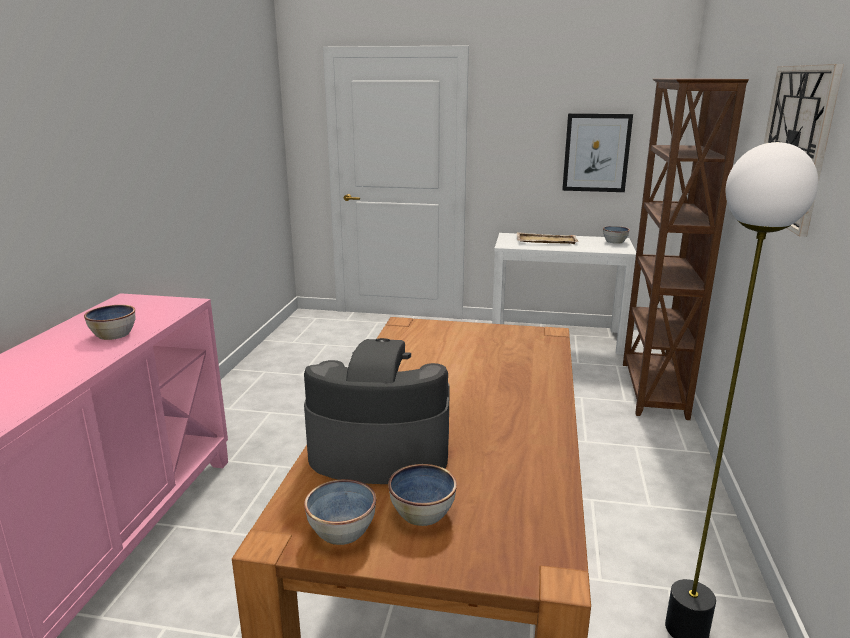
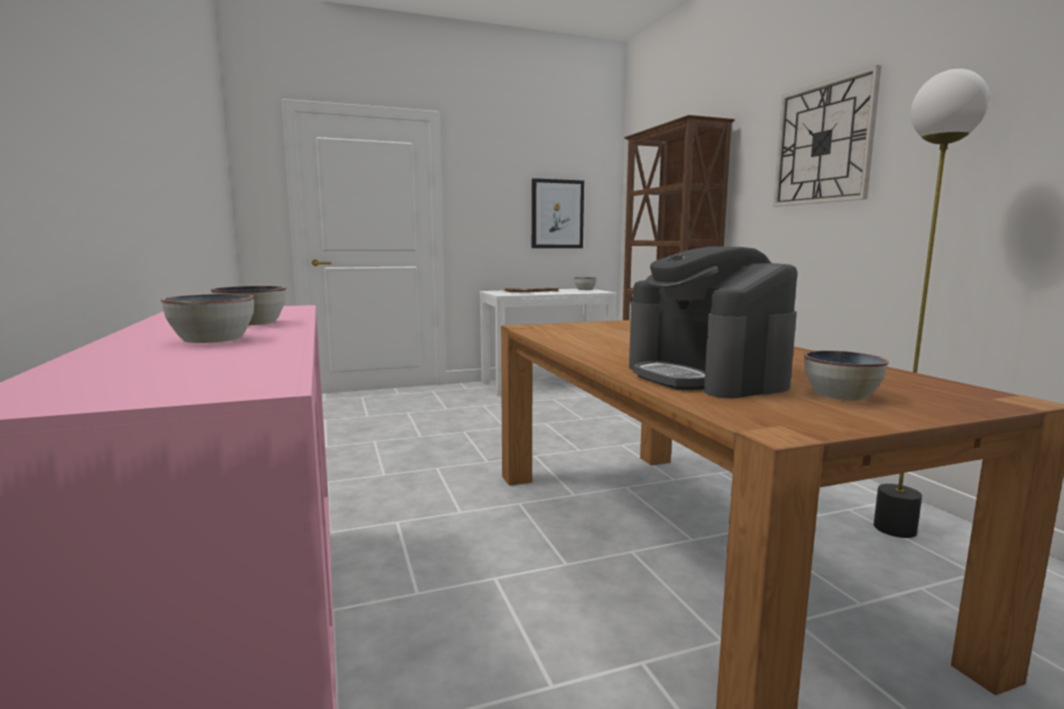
camera: 30 degrees left, 10 degrees down
coffee machine [304,338,450,484] -> coffee machine turned 90 degrees counterclockwise [629,246,797,399]
bowl [304,479,376,545] -> bowl moved to [161,294,254,343]

